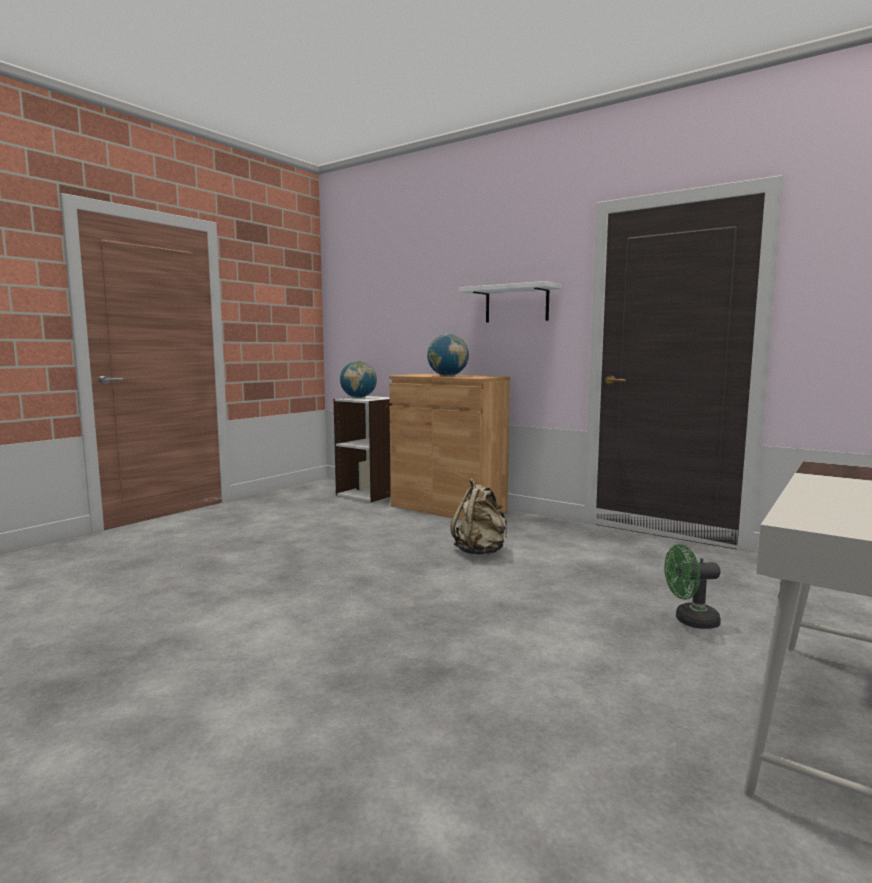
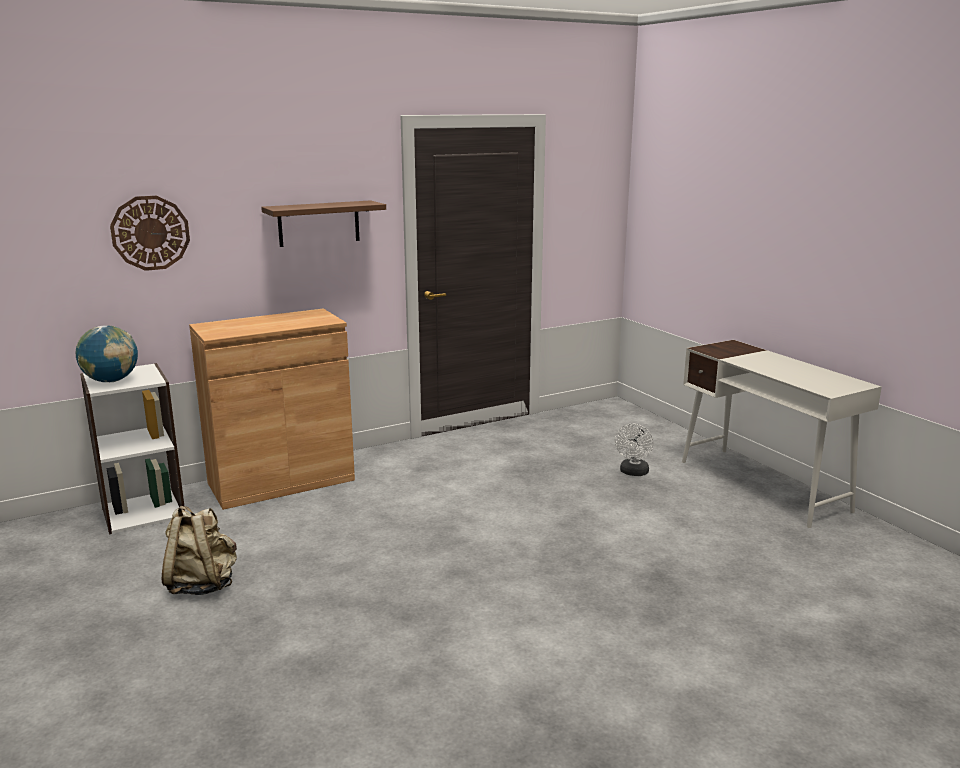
camera: 65 degrees left, 10 degrees up
globe [427,334,469,376] -> none
beige backpack [451,478,507,555] -> beige backpack moved to [162,506,237,595]
white shelf [459,281,562,323] -> brown shelf [261,200,386,247]
green fan [664,544,721,629] -> white fan [615,424,653,476]
none -> wall clock [110,196,190,271]

